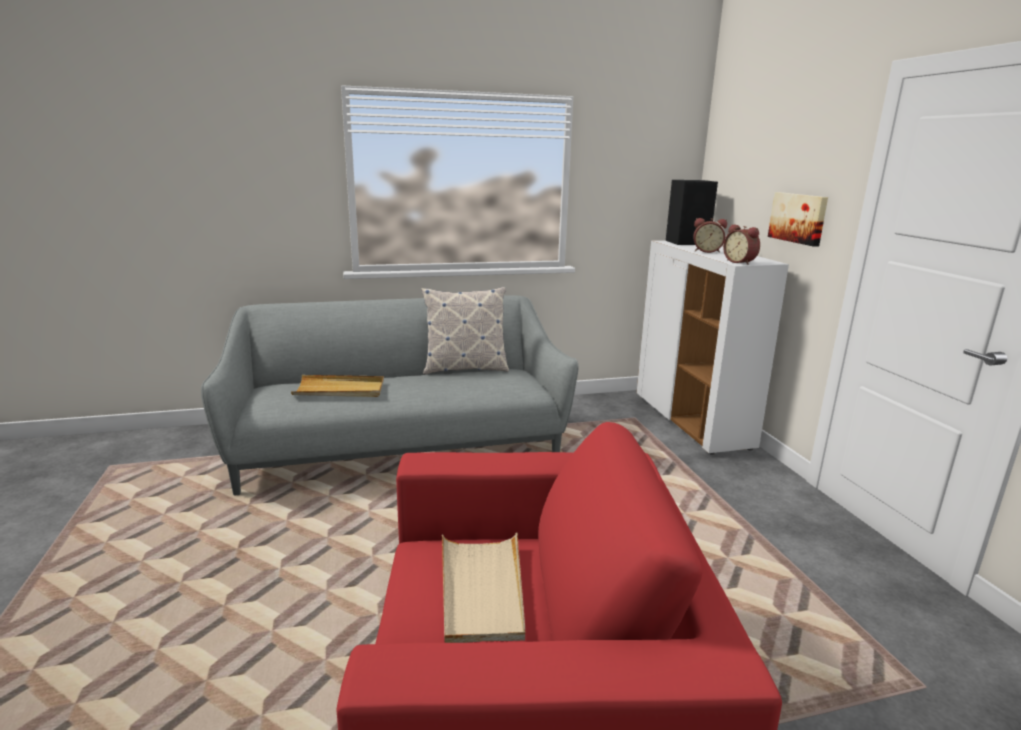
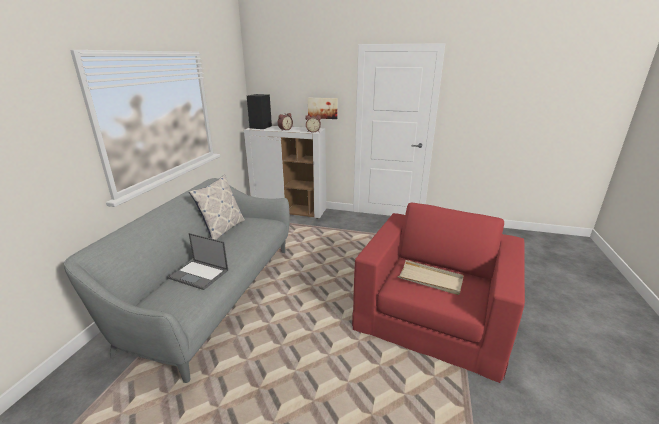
camera: 60 degrees left, 5 degrees up
beige tray [291,375,384,397] -> laptop [168,233,228,290]

